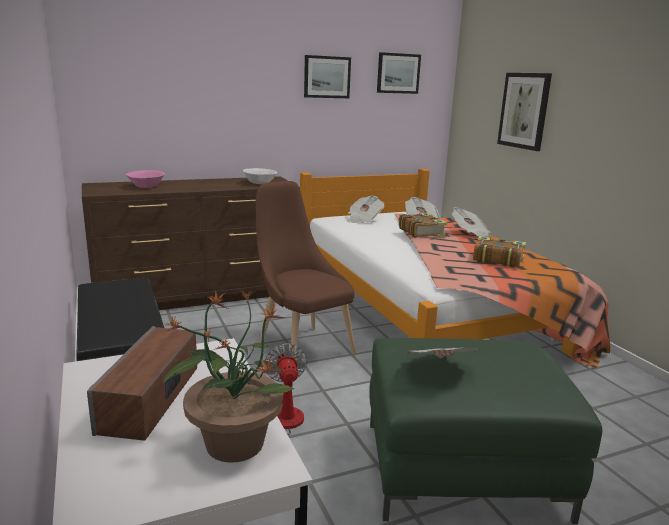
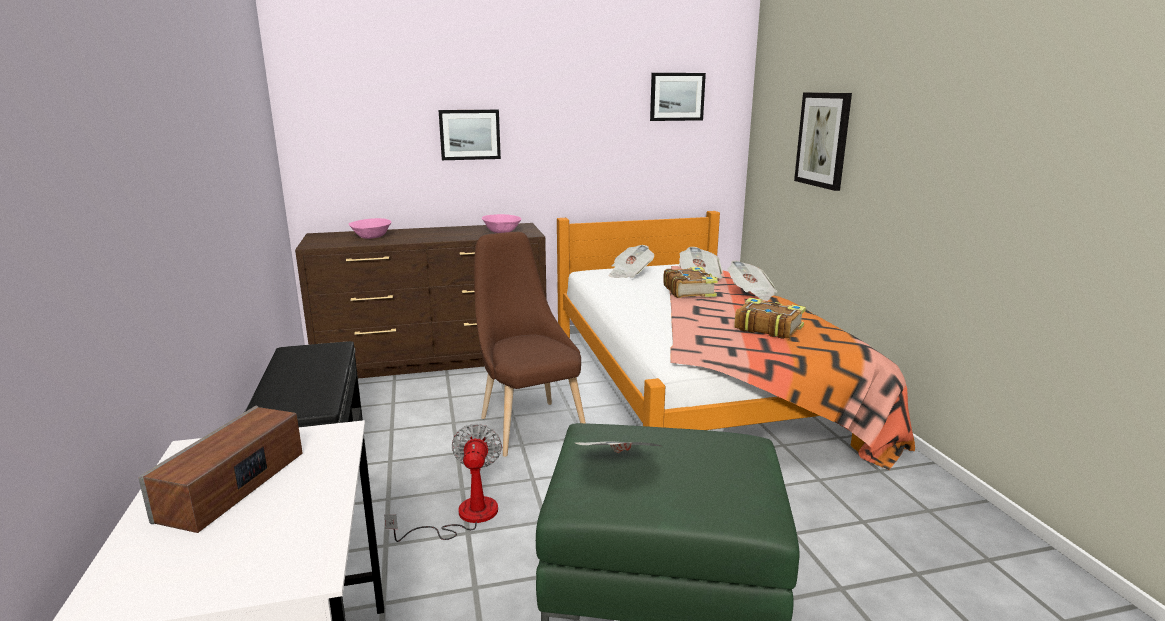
camera: 10 degrees right, 0 degrees up
potted plant [162,289,294,463] -> none
white bowl [243,168,277,184] -> pink bowl [482,214,521,233]
picture [304,55,351,98] -> picture moved to [439,110,501,160]

